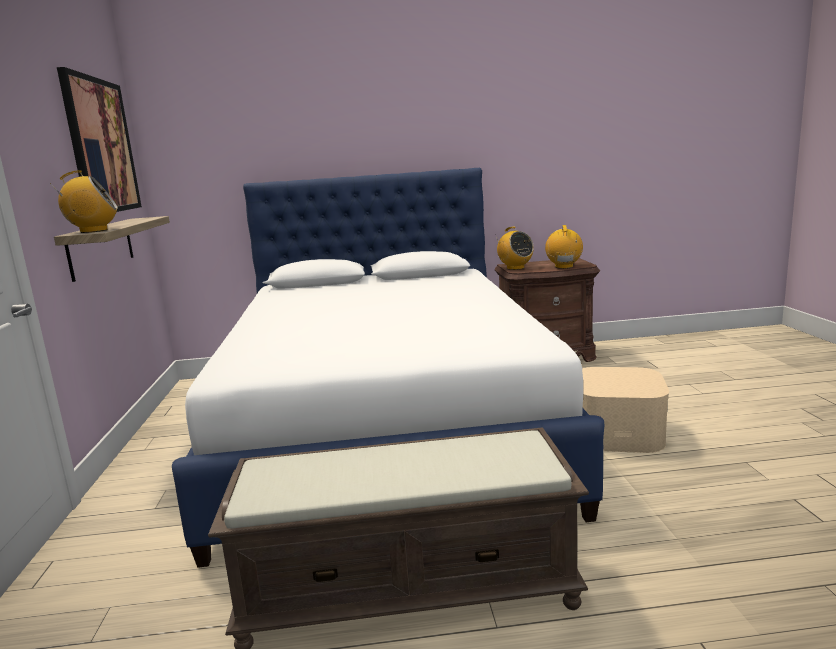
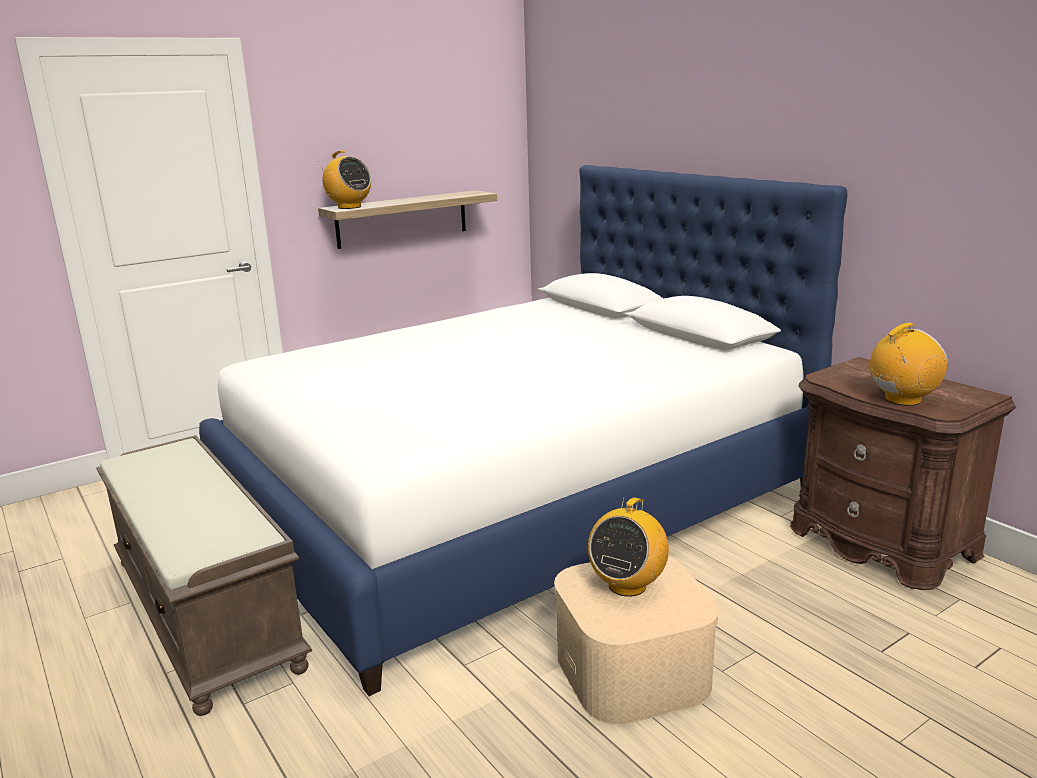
camera: 60 degrees right, 5 degrees up
picture [57,67,142,212] -> none
radio [496,227,534,270] -> radio moved to [588,497,669,597]

